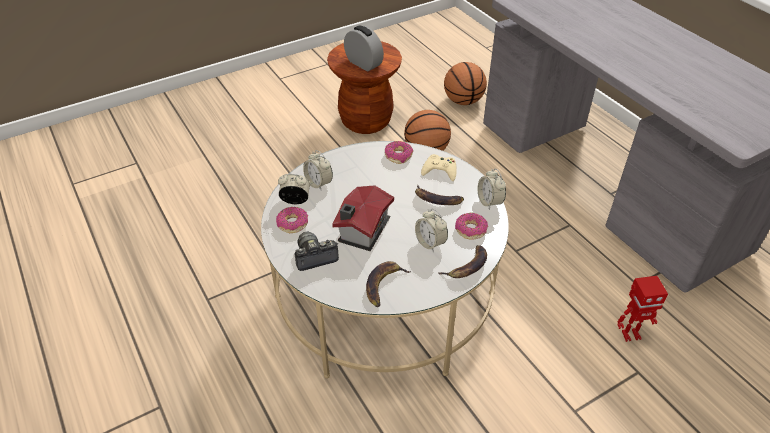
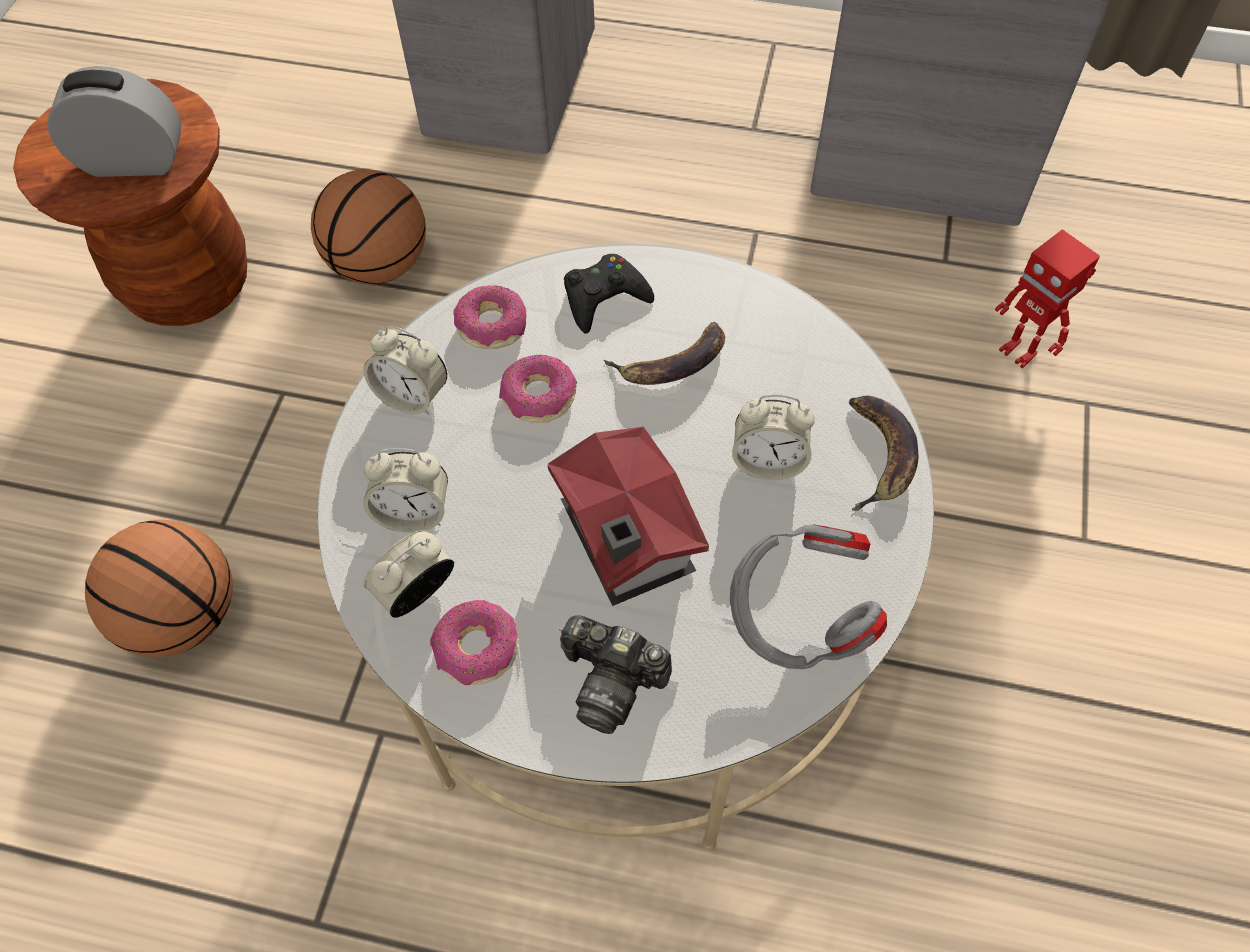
camera: 45 degrees left, 15 degrees up
camera [295,232,339,271] -> camera turned 90 degrees counterclockwise [559,615,672,734]
banana [366,261,411,307] -> grey headphones [730,524,887,669]
beige game controller [421,154,457,181] -> black game controller [564,254,654,334]
basketball [444,62,487,105] -> basketball moved to [85,520,233,657]
donut [455,213,488,240] -> donut moved to [499,355,577,423]
alarm clock [478,168,506,210] -> alarm clock moved to [363,326,447,415]
toy robot [617,276,668,342] -> toy robot turned 105 degrees clockwise [995,229,1100,369]

